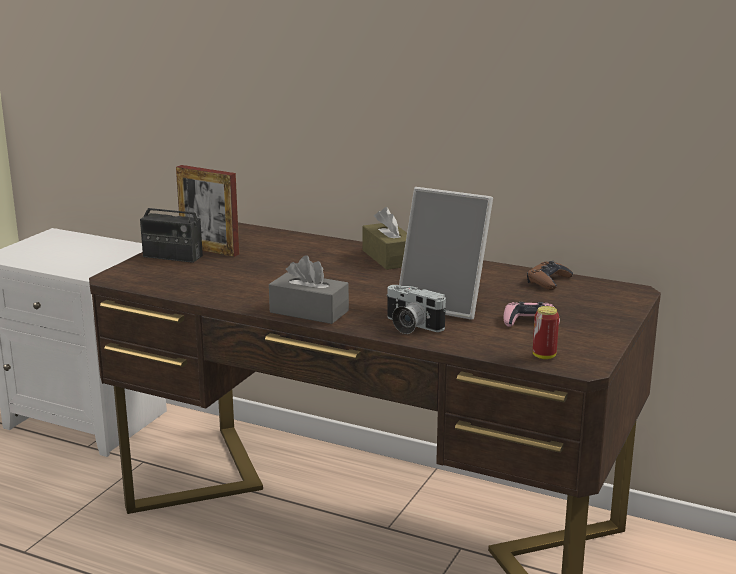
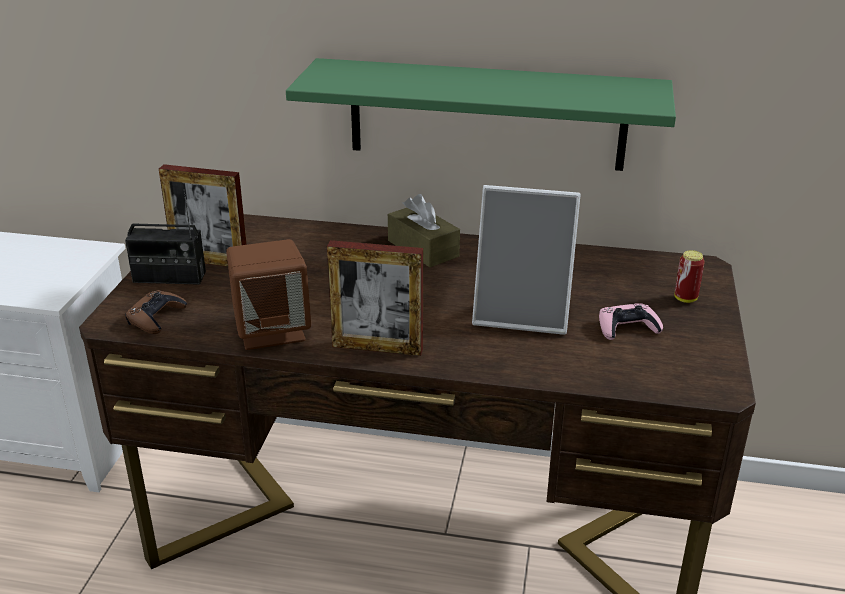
camera: 15 degrees left, 10 degrees up
grey tissue box [269,255,349,324] -> picture frame [327,240,423,356]
camera [387,285,446,334] -> none
brown game controller [527,261,573,290] -> brown game controller moved to [125,290,187,334]
can [533,306,559,359] -> can moved to [675,250,705,303]
none -> brown speaker [226,239,311,350]
none -> green shelf [286,58,676,171]

